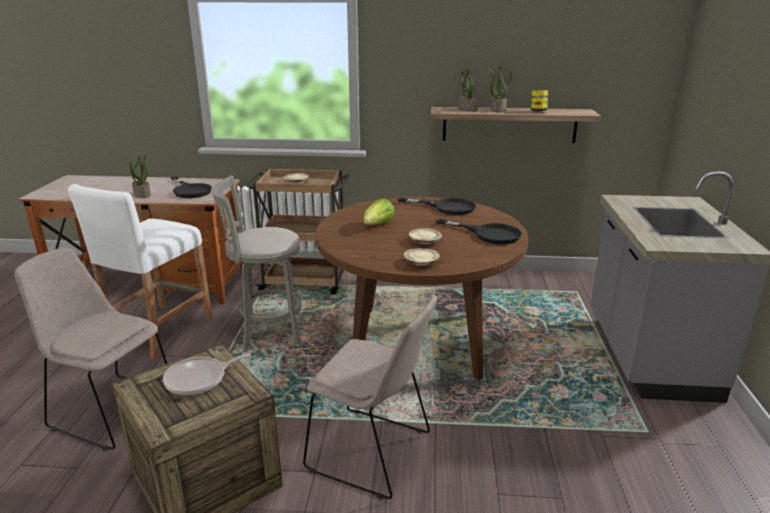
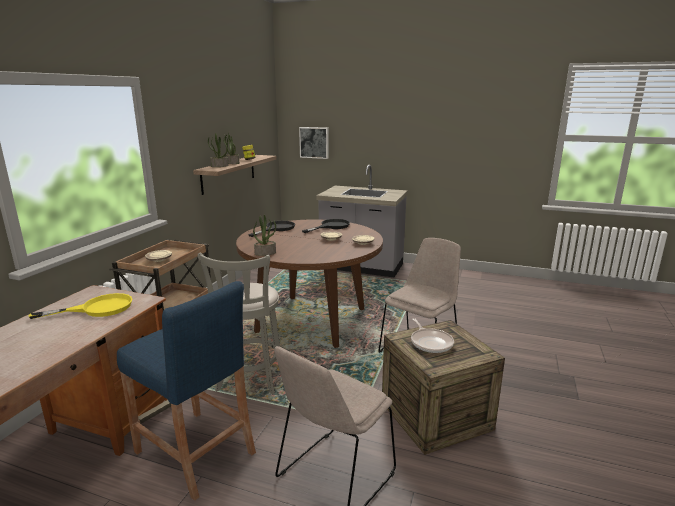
camera: 75 degrees left, 5 degrees down
white stool [68,184,212,359] -> blue stool [117,281,256,501]
potted plant [129,152,151,198] -> potted plant moved to [253,215,276,256]
black frying pan [171,176,212,198] -> yellow frying pan [29,293,132,319]
lettuce [364,199,395,225] -> none
none -> picture [299,127,329,159]

